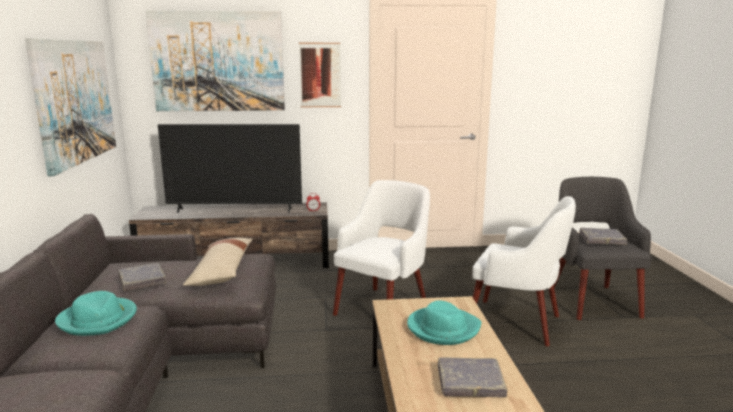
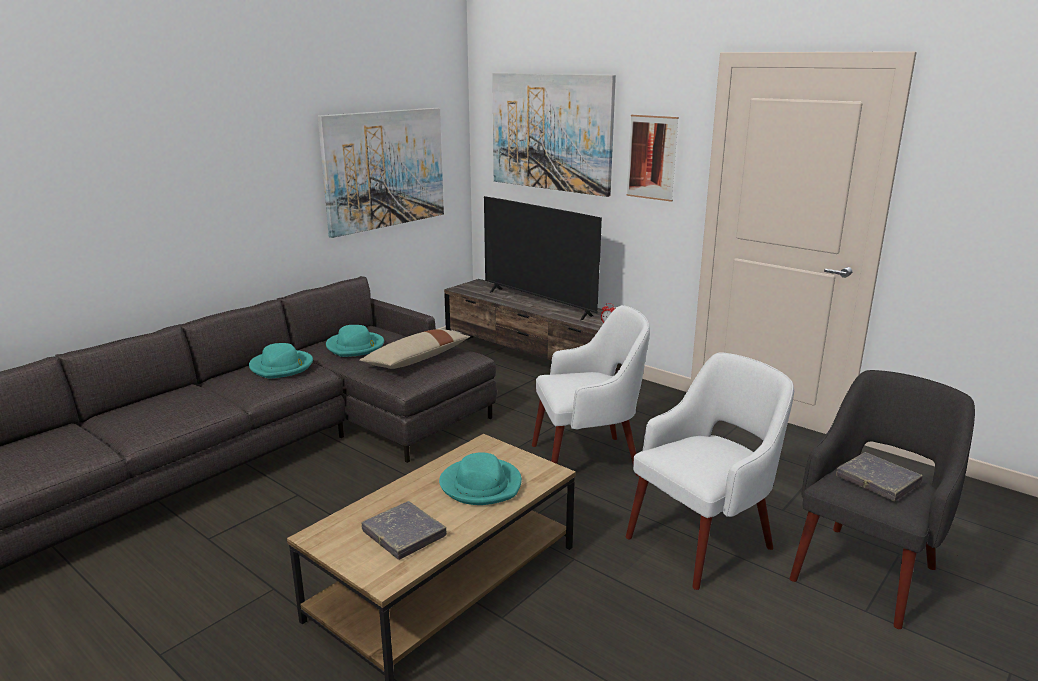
camera: 45 degrees right, 5 degrees up
grey book [119,263,166,291] -> turquoise hat [326,325,384,357]
white armchair [472,196,576,346] -> white armchair turned 105 degrees counterclockwise [626,353,794,590]

